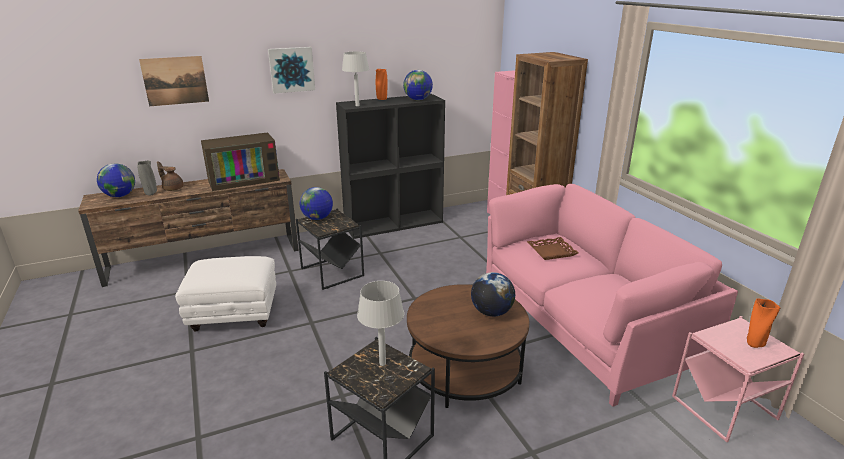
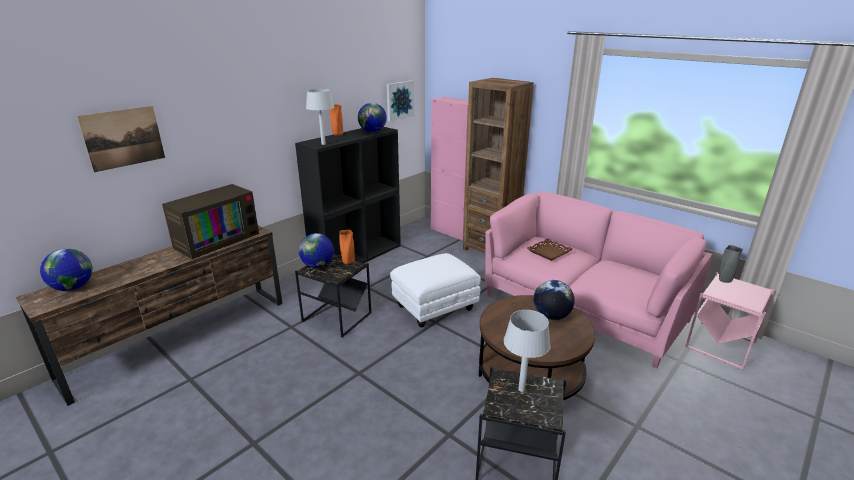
camera: 25 degrees left, 0 degrees up
grey vase [137,161,157,196] -> grey vase moved to [719,245,743,283]
brown teapot [157,161,184,191] -> none
white ottoman [175,256,276,331] -> white ottoman moved to [390,253,481,327]
picture [268,47,315,94] -> picture moved to [387,80,414,121]
orange vase [747,299,780,348] -> orange vase moved to [339,230,355,264]

